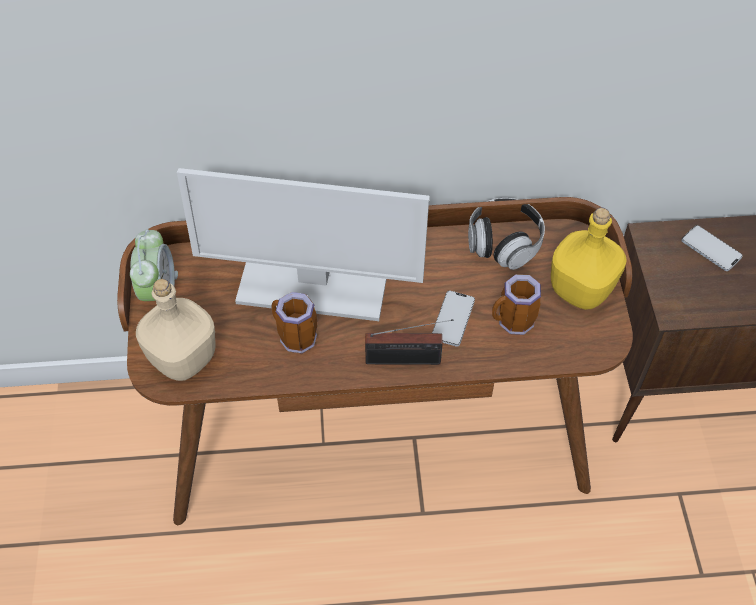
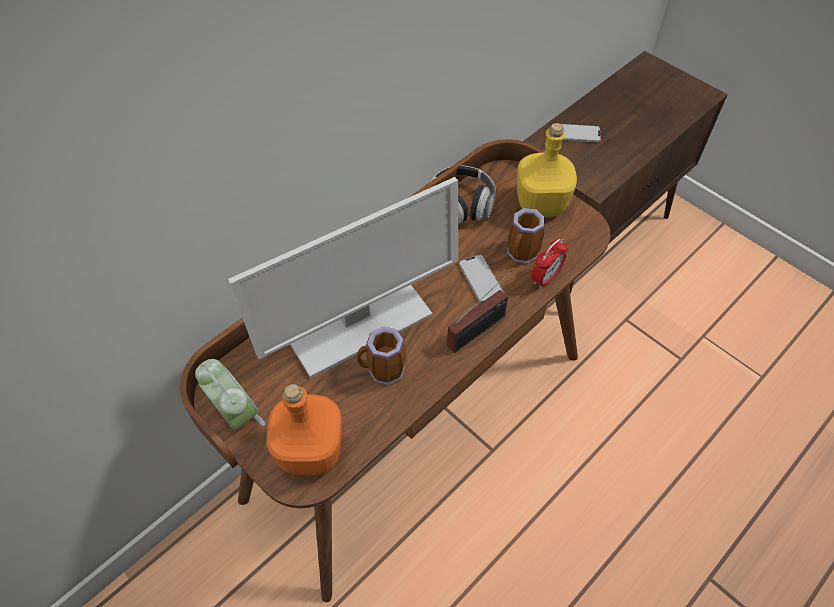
camera: 40 degrees left, 0 degrees up
beige bottle [136,279,216,381] -> orange bottle [267,384,342,476]
none -> alarm clock [531,239,567,289]

